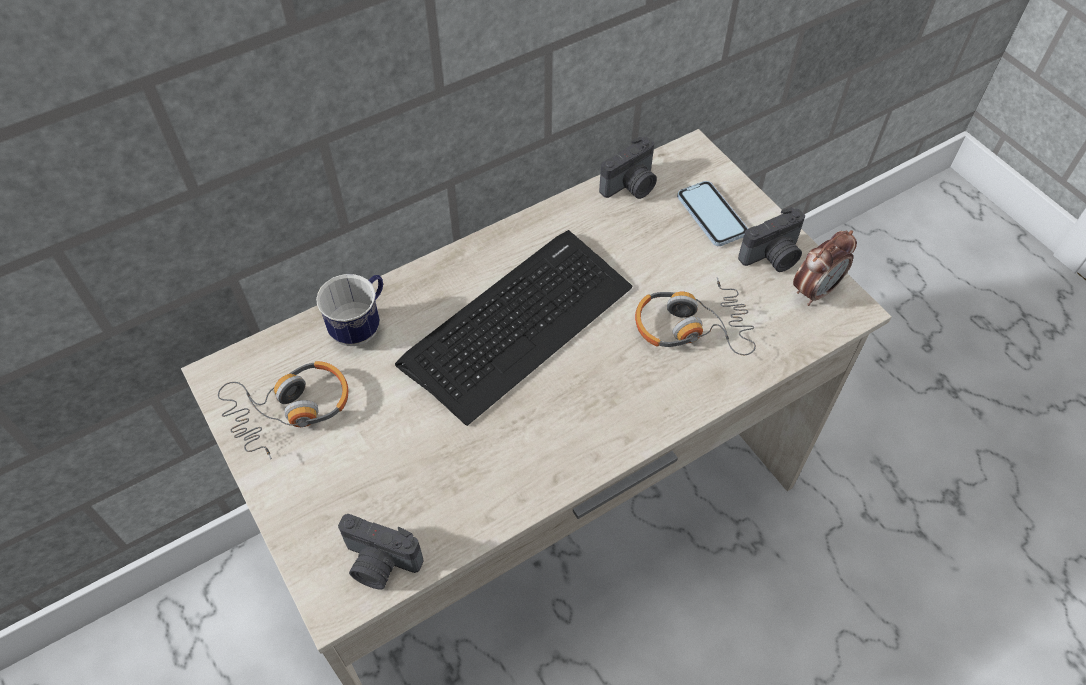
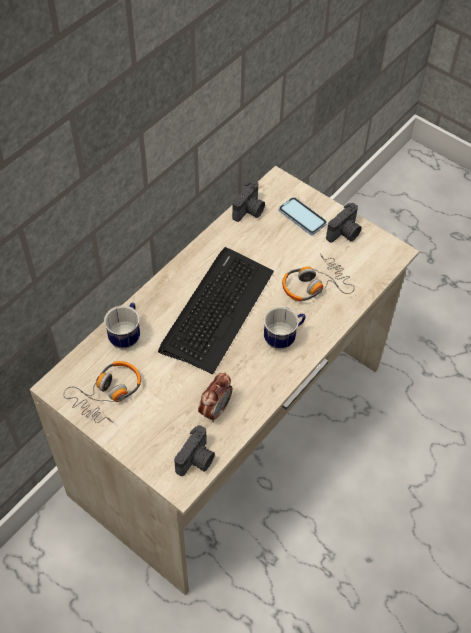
camera: 20 degrees left, 0 degrees up
camera [338,514,424,590] -> camera turned 60 degrees counterclockwise [174,425,215,476]
alarm clock [793,230,857,306] -> alarm clock moved to [198,373,232,422]
none -> mug [264,306,306,349]

